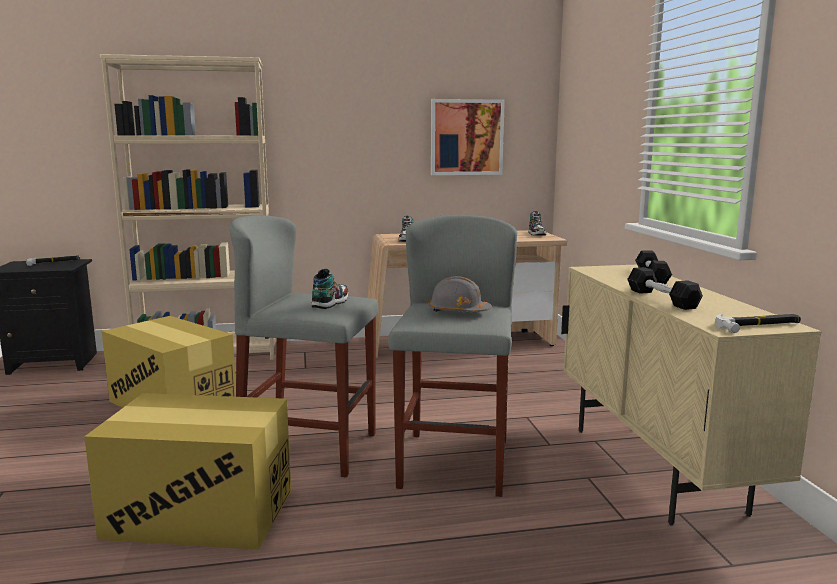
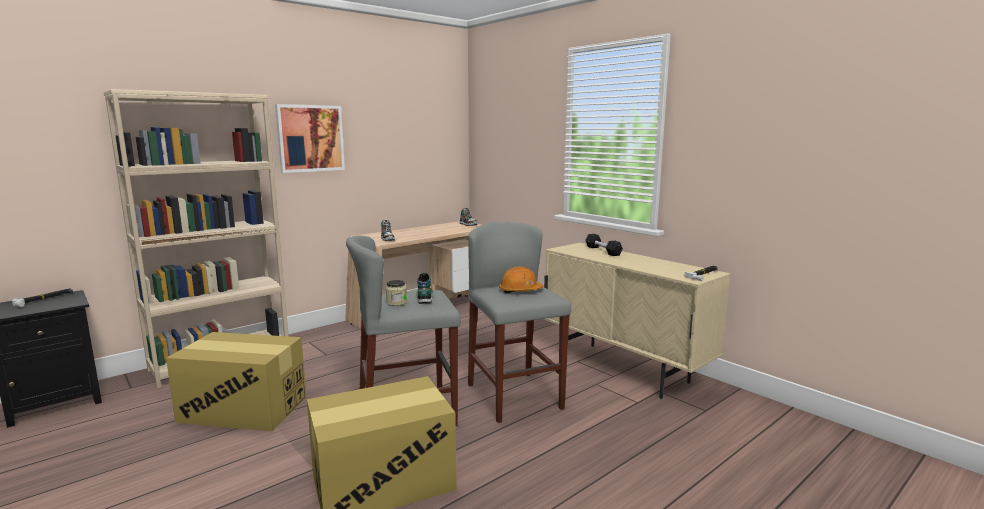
camera: 30 degrees left, 0 degrees up
grey hard hat [428,276,492,312] -> orange hard hat [499,266,543,293]
picture [431,99,505,175] -> picture moved to [275,104,345,173]
black dumbbell [627,267,703,310] -> none
none -> jar [386,280,407,306]

